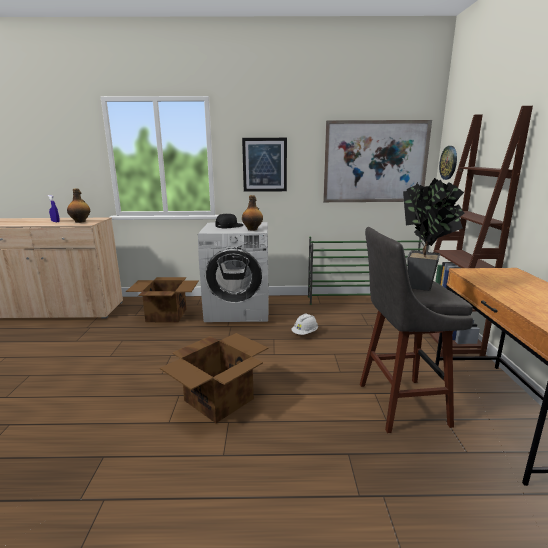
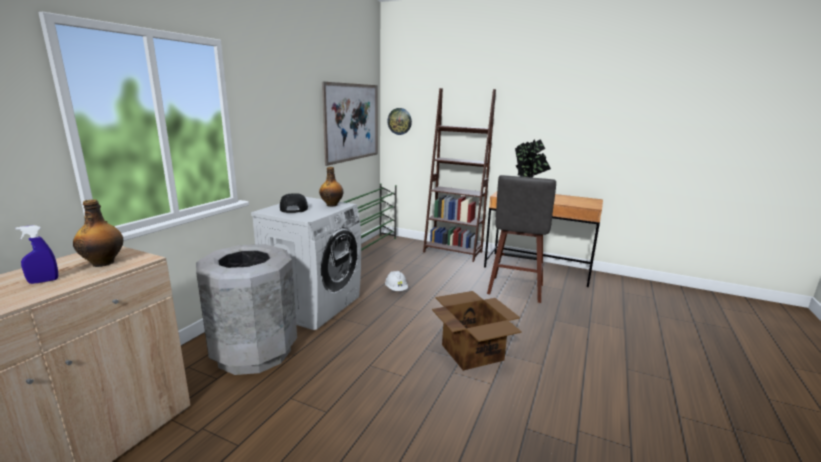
camera: 65 degrees left, 0 degrees up
cardboard box [126,277,199,322] -> grey trash can [196,244,297,375]
picture [242,138,287,192] -> none

